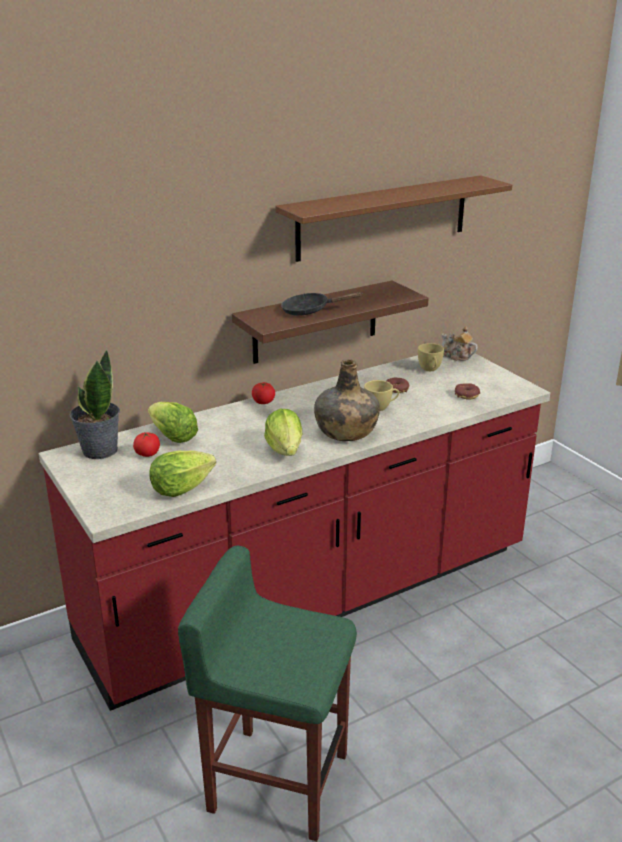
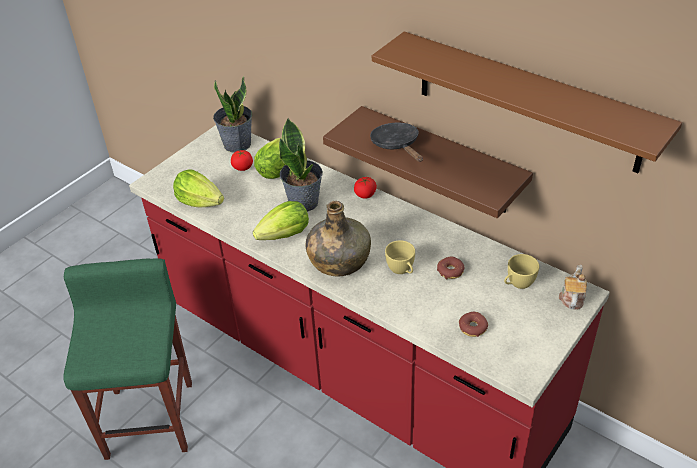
camera: 70 degrees right, 15 degrees up
none -> potted plant [279,118,323,212]

